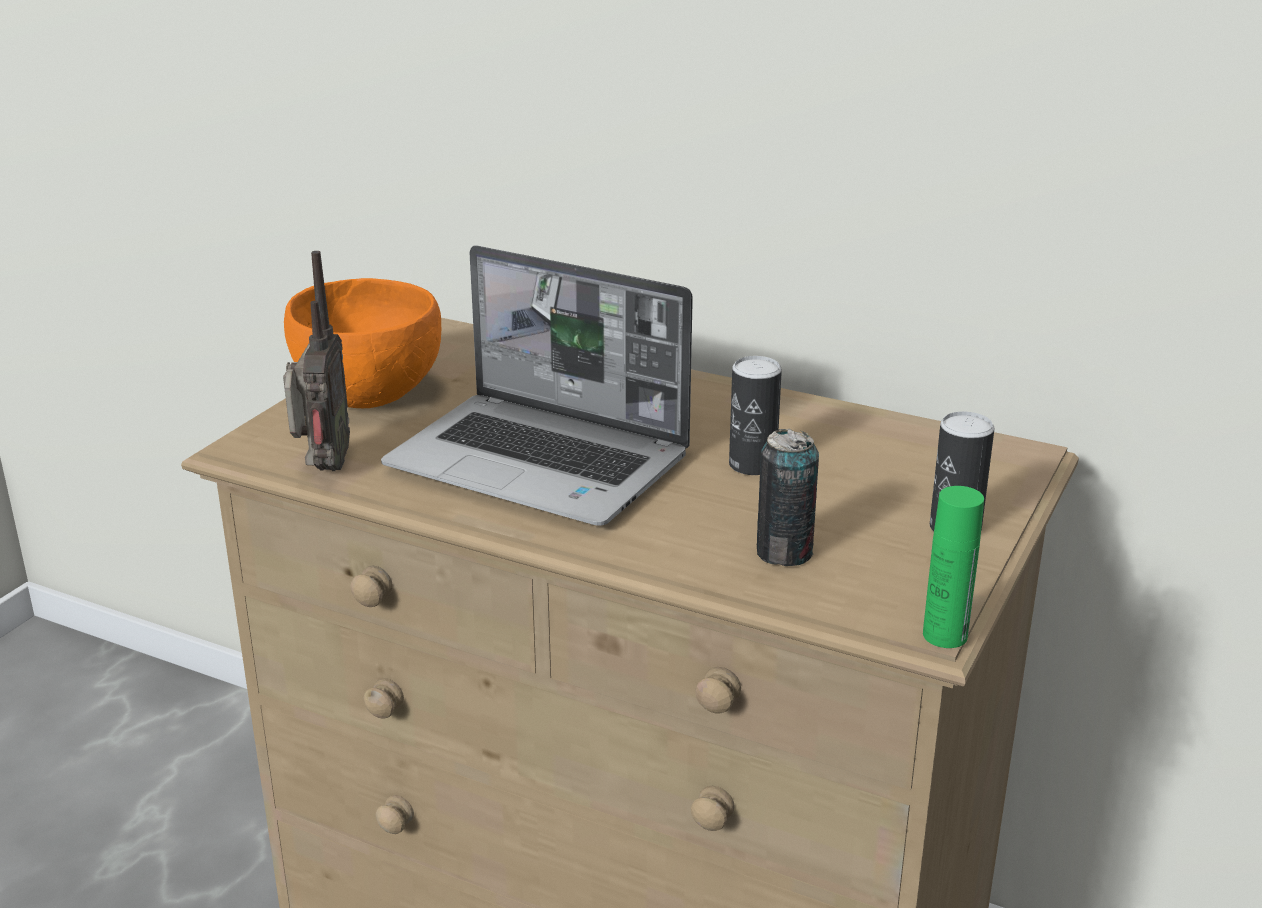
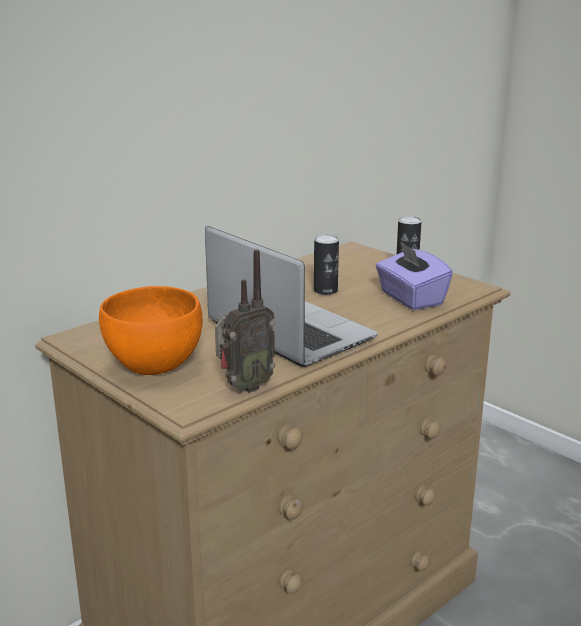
camera: 70 degrees left, 5 degrees down
radio [283,251,350,471] -> radio turned 120 degrees clockwise [215,249,275,393]
laptop [381,245,693,526] -> laptop turned 90 degrees counterclockwise [205,226,378,367]
can [757,429,819,566] -> purple tissue box [376,241,453,310]
green bottle [923,486,984,648] -> none

